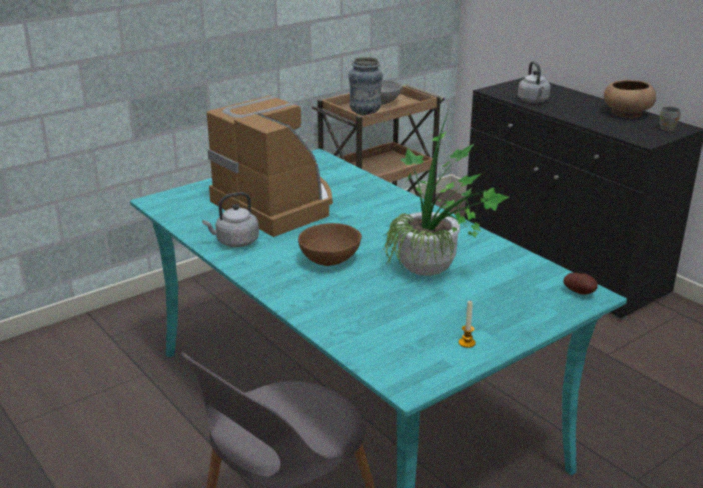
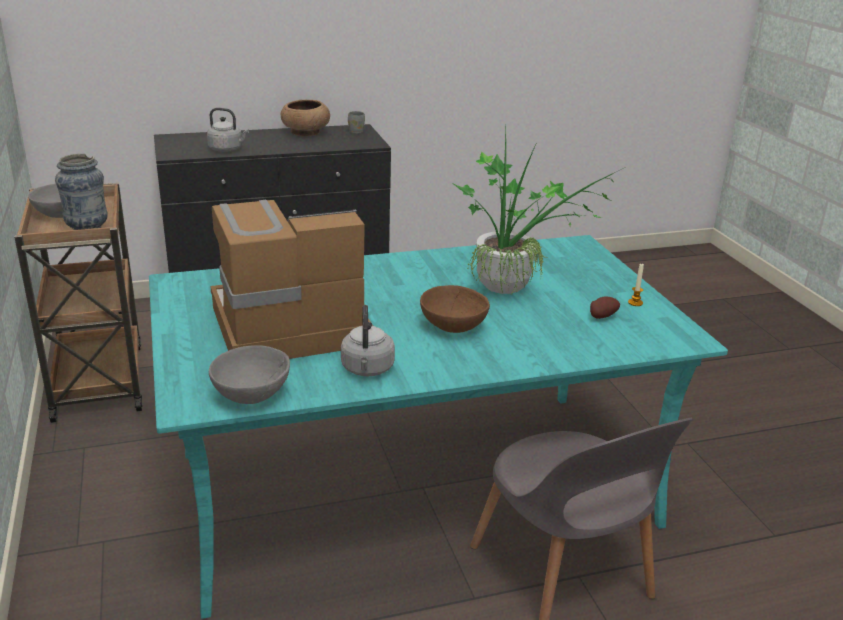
camera: 70 degrees left, 0 degrees up
potato [563,273,598,295] -> potato moved to [590,297,620,319]
none -> grey bowl [209,345,290,404]

